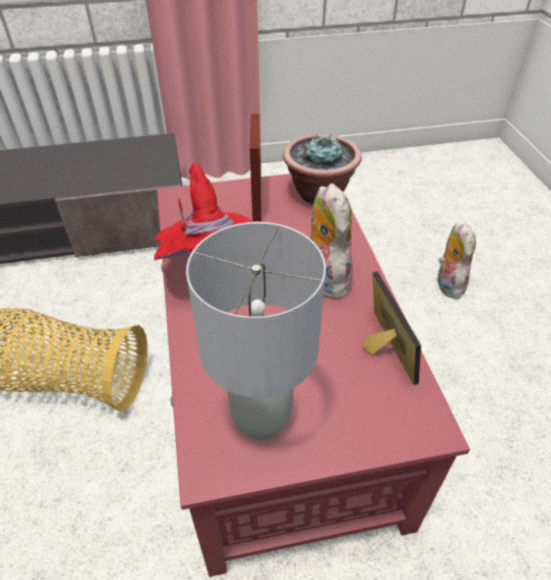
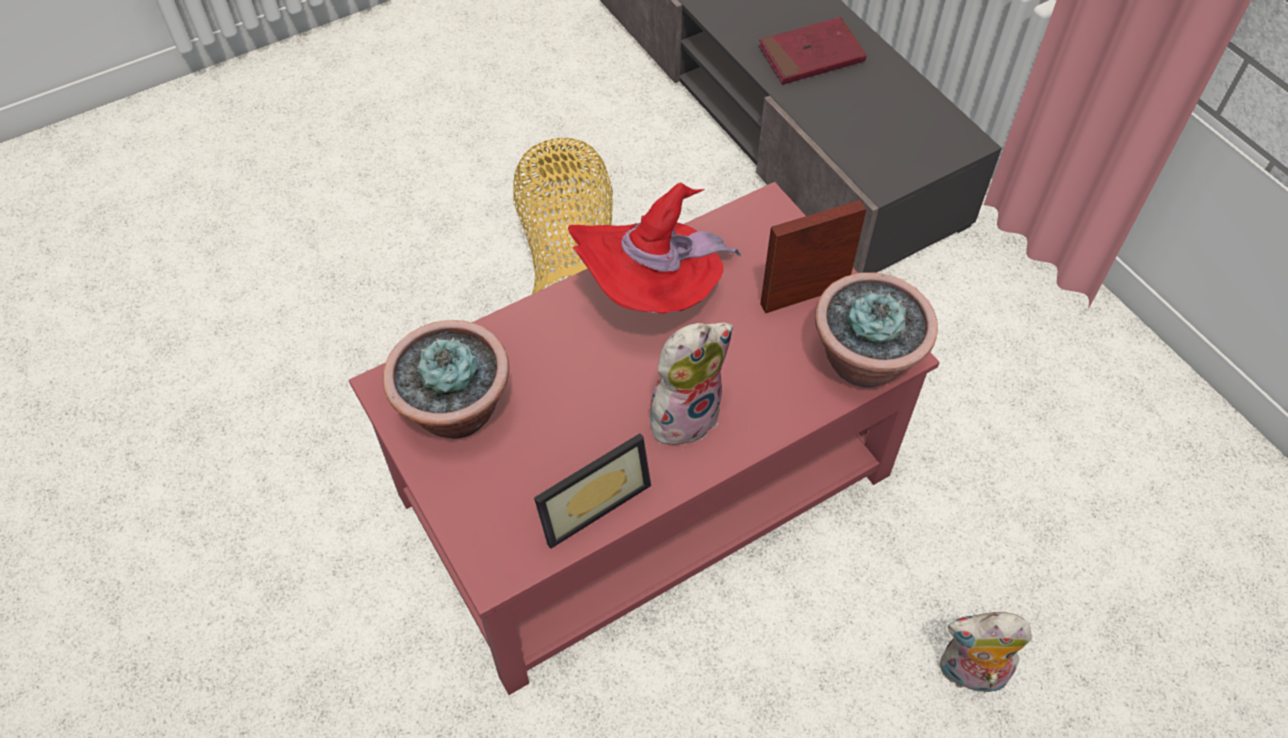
camera: 70 degrees right, 10 degrees up
grey table lamp [186,222,326,440] -> potted plant [382,320,509,439]
plush toy [437,223,476,299] -> plush toy turned 150 degrees counterclockwise [940,612,1032,693]
none -> red book [759,17,866,85]

